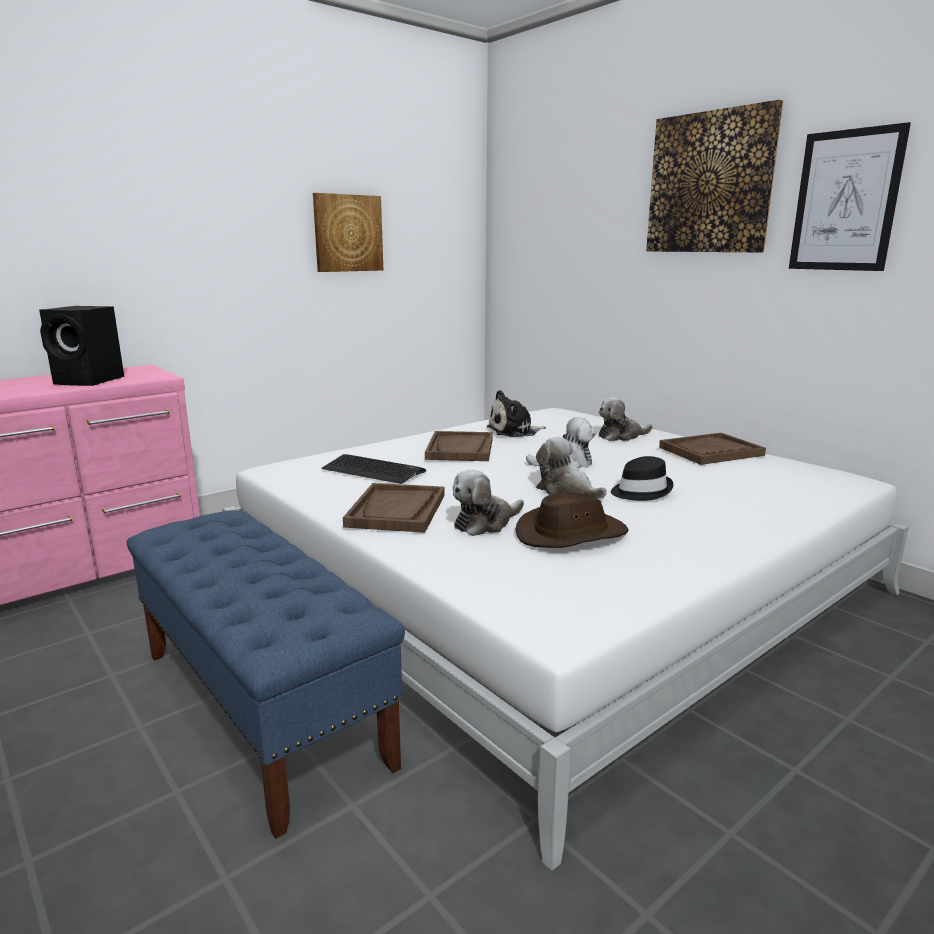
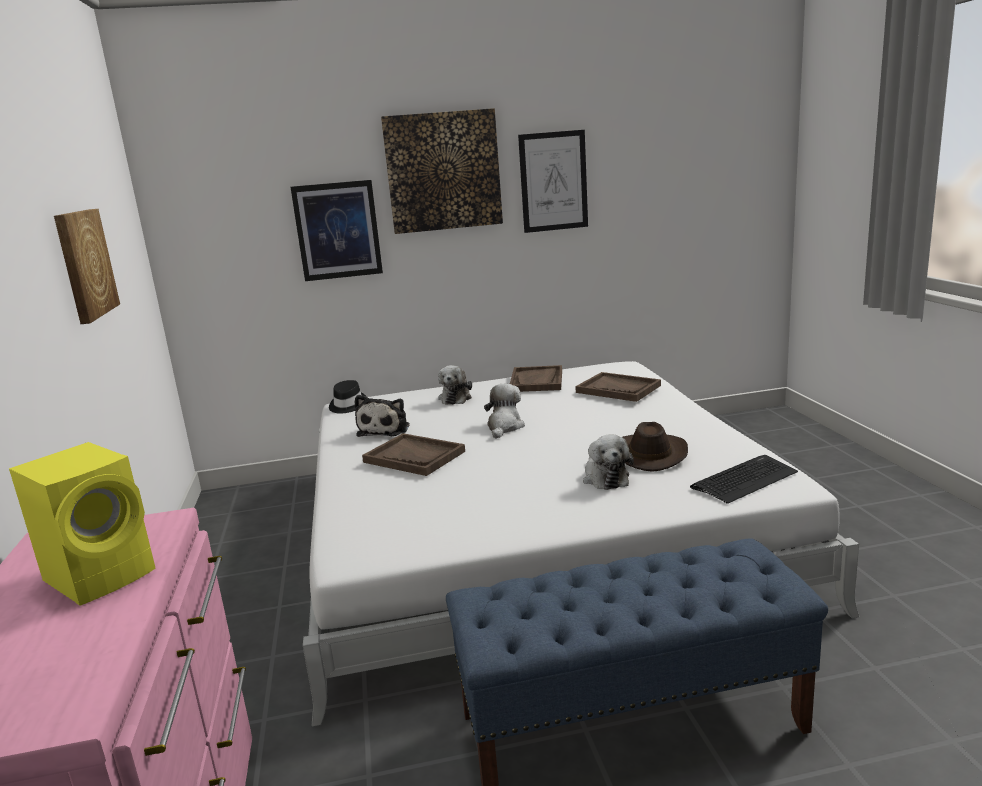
camera: 60 degrees left, 0 degrees up
black speaker [39,306,124,386] -> yellow speaker [9,442,156,606]
keyboard [322,454,426,484] -> keyboard moved to [690,455,798,504]
brown tray [343,483,445,533] -> brown tray moved to [575,372,661,402]
plush toy [536,437,607,499] -> none
black hat [611,456,674,501] -> black hat moved to [329,380,366,414]
none -> picture [291,180,383,281]

